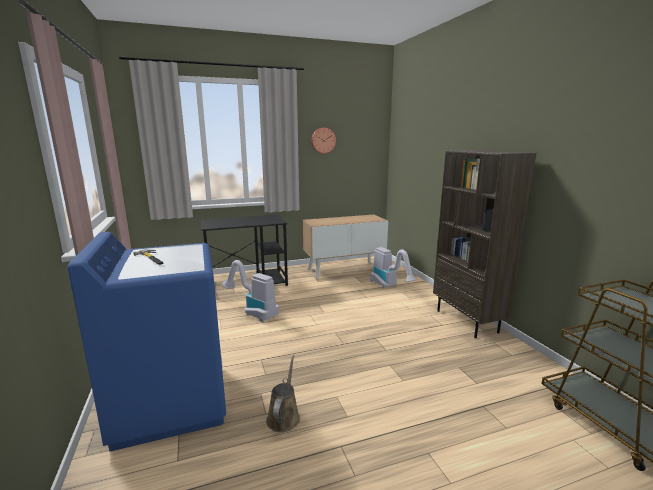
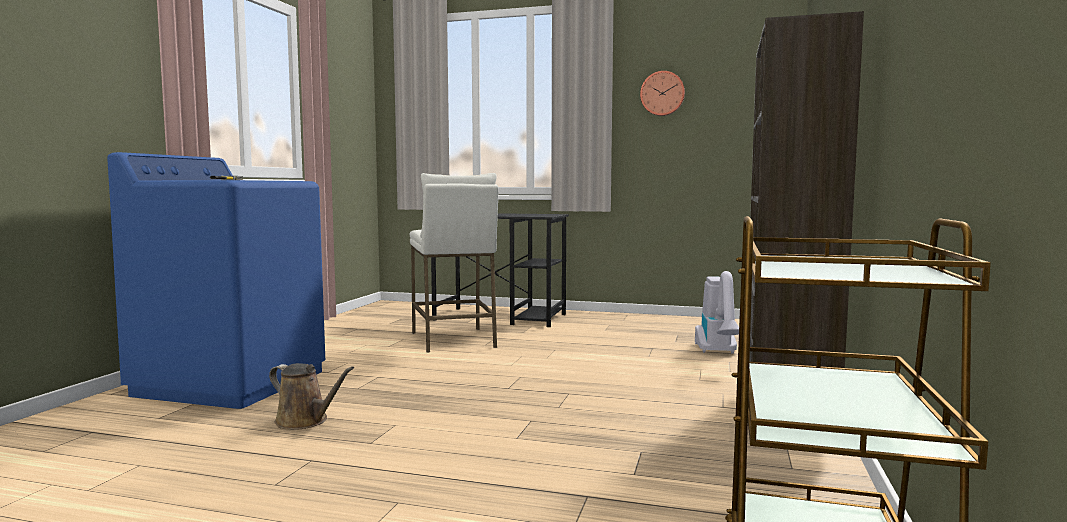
camera: 35 degrees right, 10 degrees down
vacuum cleaner [223,260,279,322] -> white stool [410,173,498,352]
brown watering can [266,355,300,432] -> brown watering can turned 75 degrees clockwise [269,363,354,430]
cabinet [303,215,388,279] -> none

